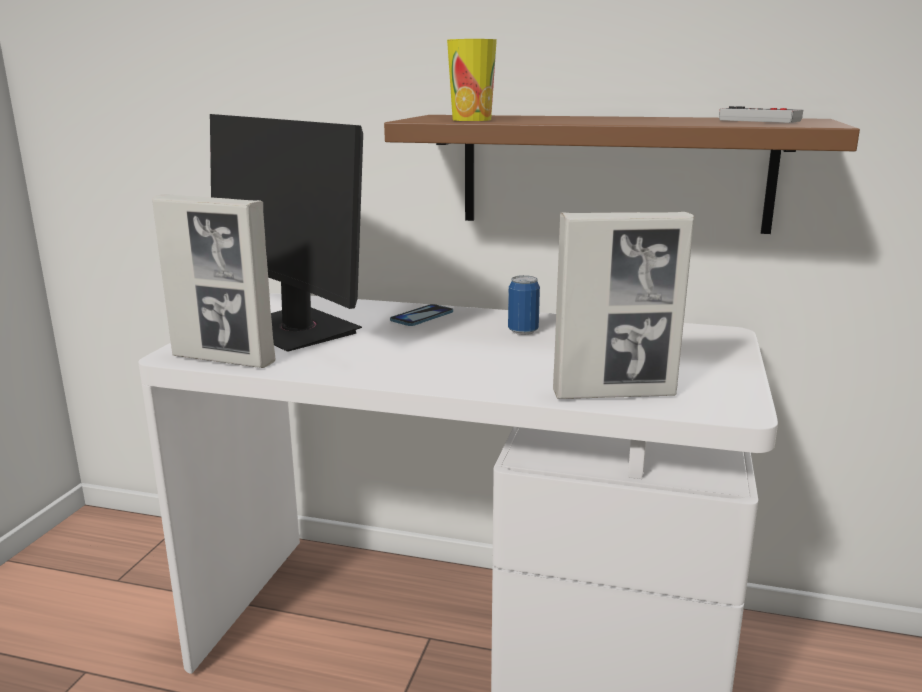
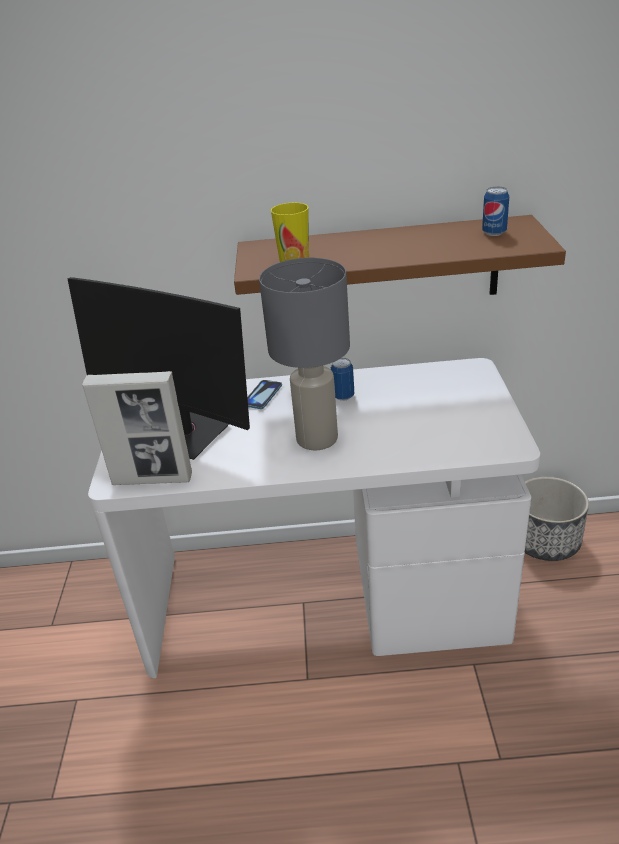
camera: 15 degrees left, 15 degrees up
picture frame [553,212,694,399] -> none
game controller [719,106,803,123] -> can [482,187,509,236]
none -> grey table lamp [259,258,350,450]
none -> planter [525,477,589,561]

